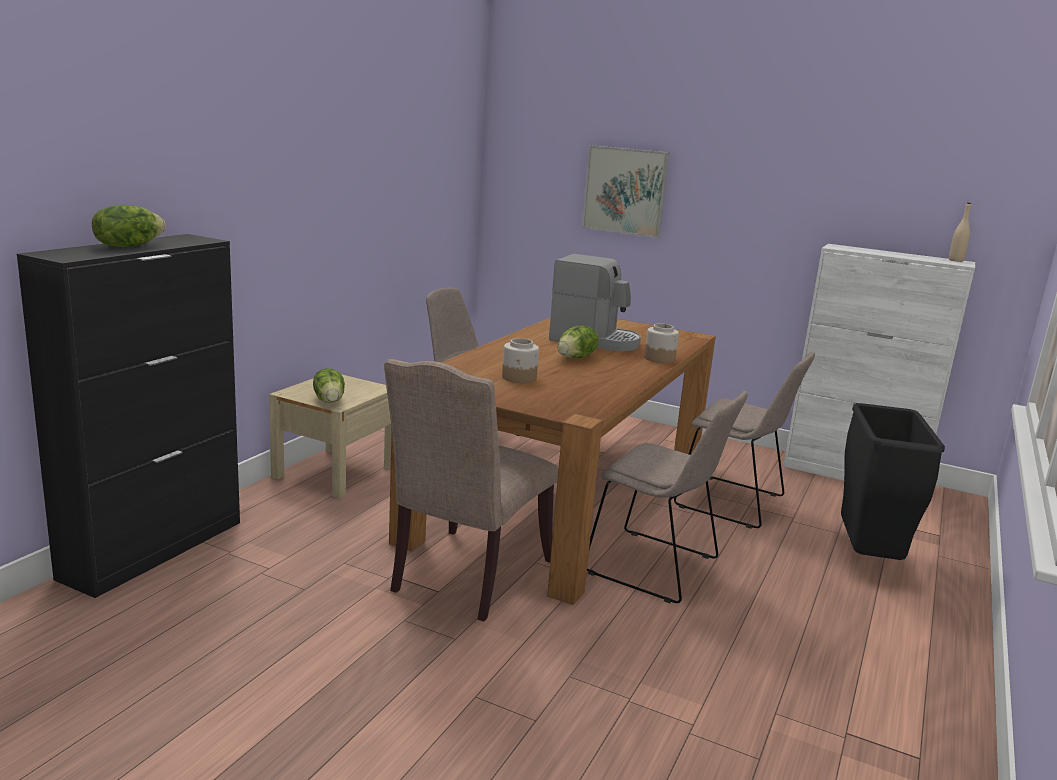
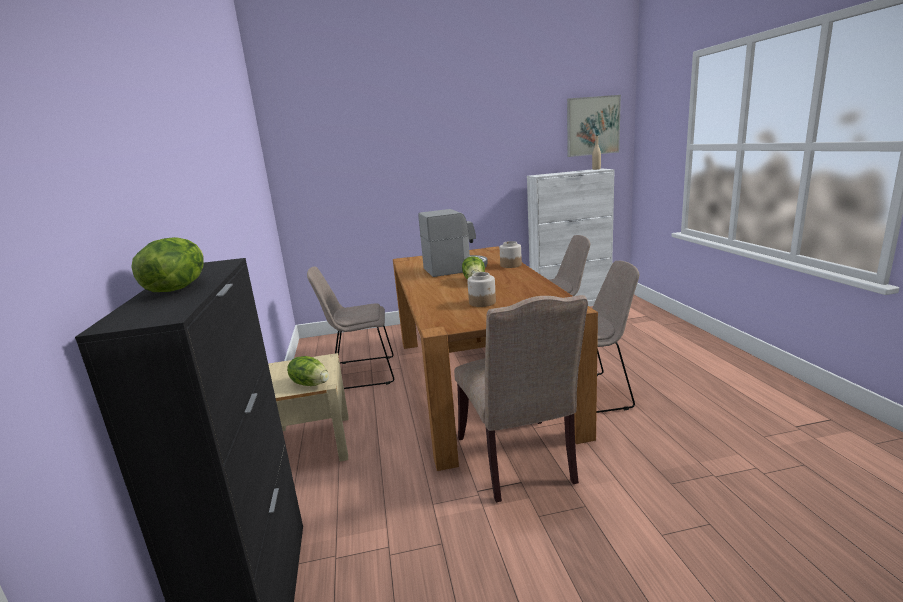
camera: 35 degrees left, 0 degrees up
picture [582,145,670,238] -> picture moved to [567,95,621,157]
black trash can [841,403,945,560] -> none

